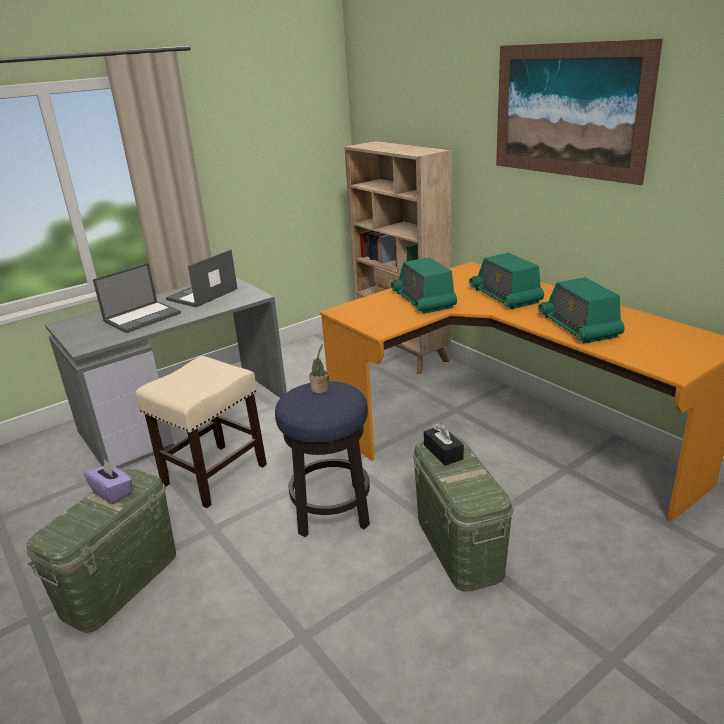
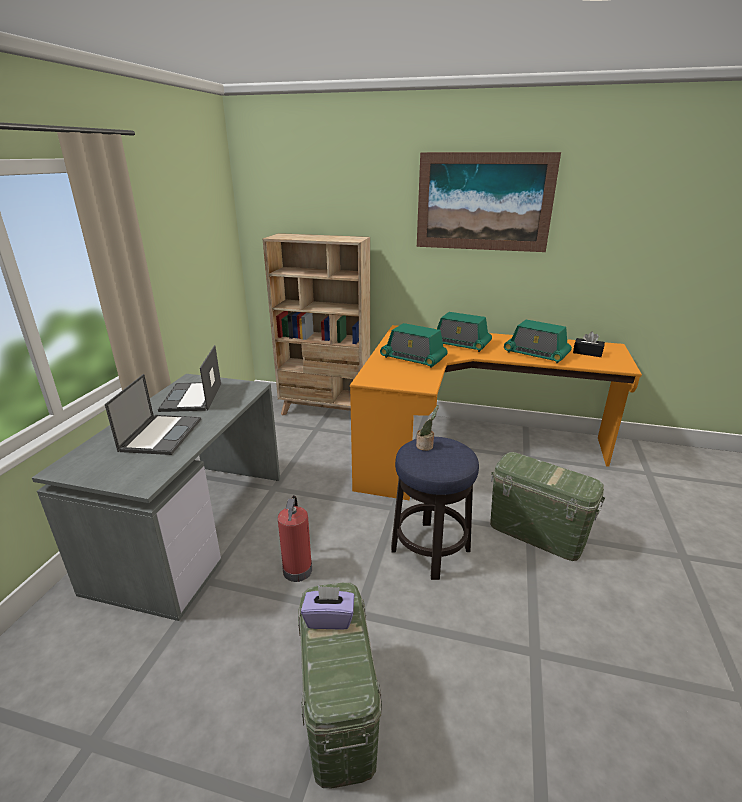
camera: 40 degrees left, 0 degrees up
beige stool [136,356,267,508] -> fire extinguisher [278,495,312,582]
black tissue box [424,423,464,466] -> black tissue box moved to [573,332,605,357]

